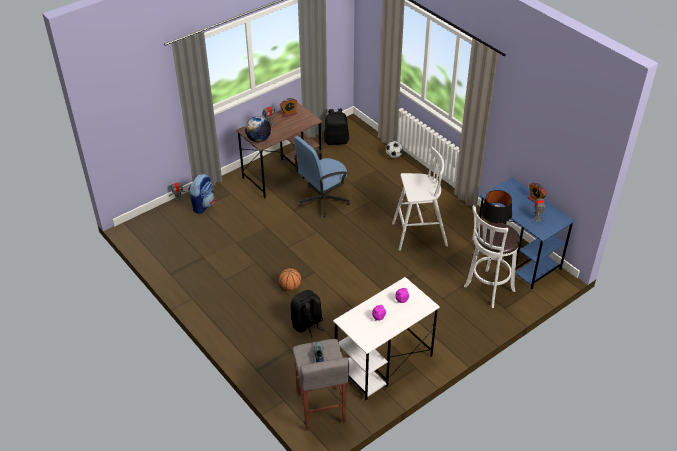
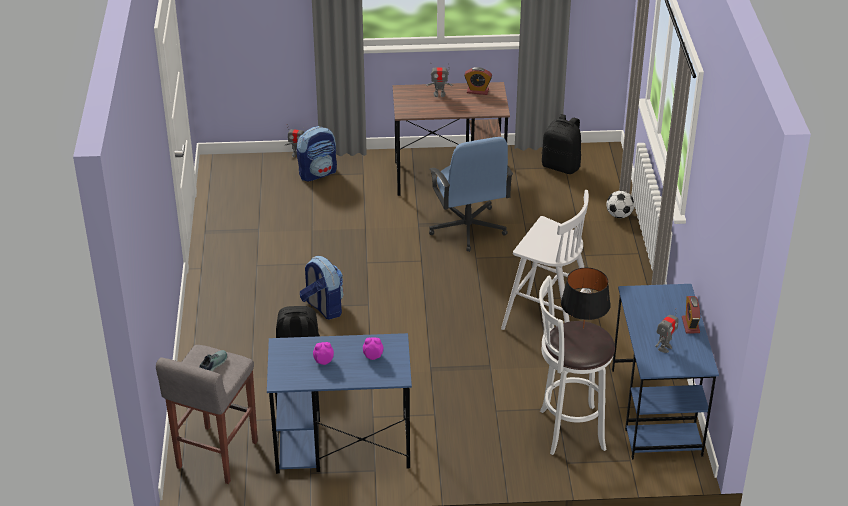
camera: 35 degrees right, 5 degrees down
globe [245,116,271,142] -> none
basketball [279,268,301,291] -> backpack [300,256,344,320]
blue office chair [293,136,350,217] -> blue office chair turned 105 degrees counterclockwise [429,137,513,252]
white desk [333,277,440,401] -> blue desk [267,333,412,474]

